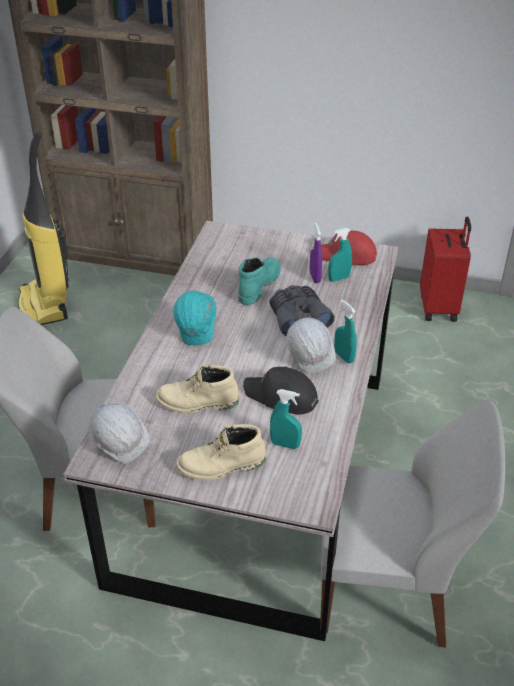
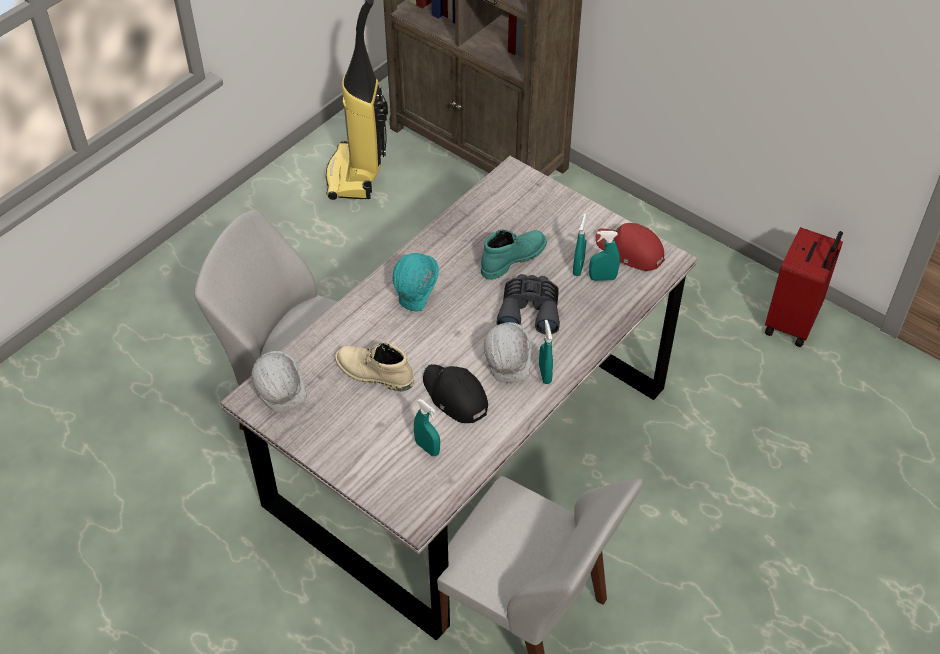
camera: 25 degrees right, 10 degrees up
beige boot [176,424,266,480] -> none
purple spray bottle [310,223,322,283] -> turquoise spray bottle [573,213,586,276]

